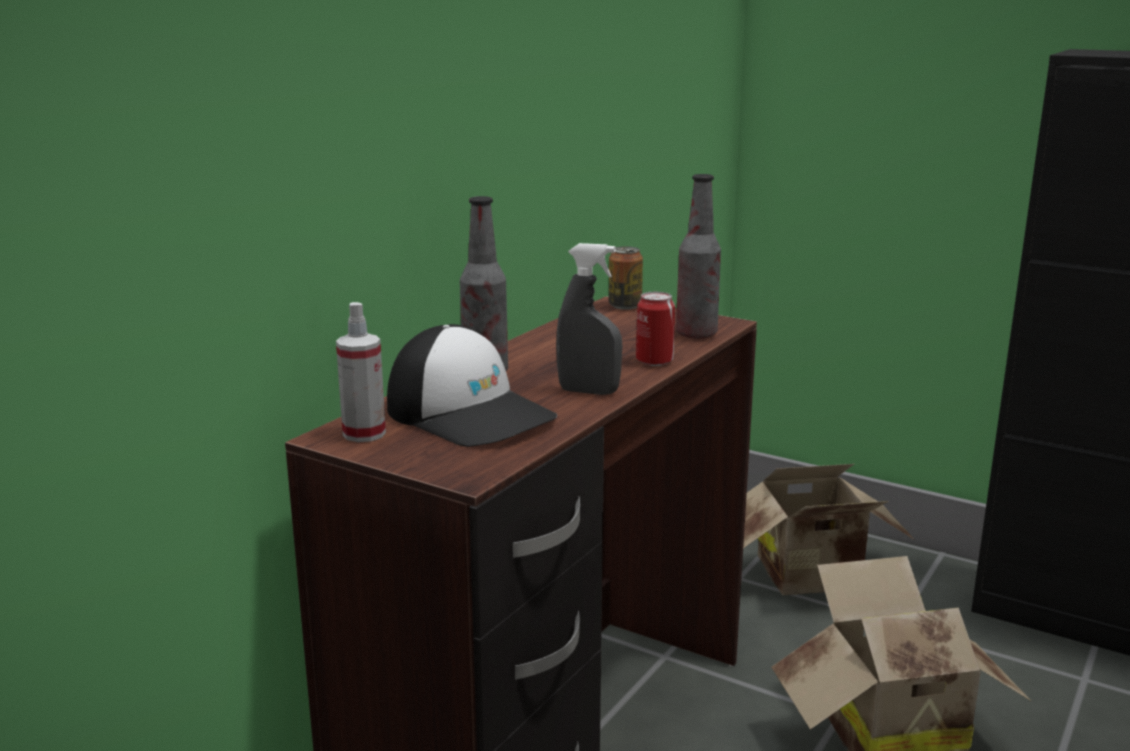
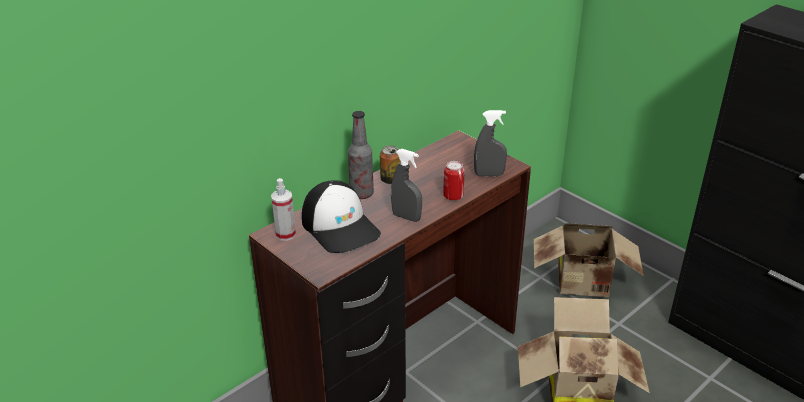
camera: 15 degrees right, 15 degrees up
can [609,246,643,310] -> can moved to [380,145,400,184]
bottle [676,174,721,339] -> grey spray bottle [474,110,507,176]

